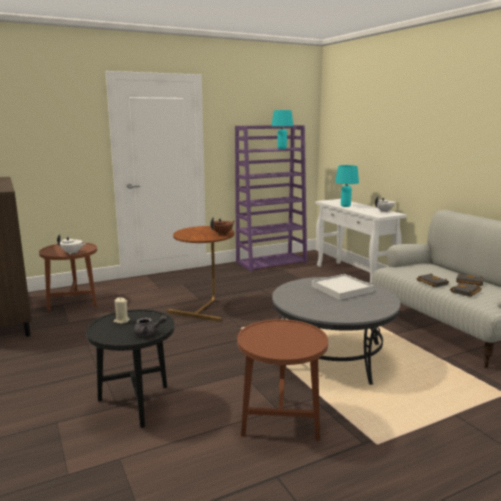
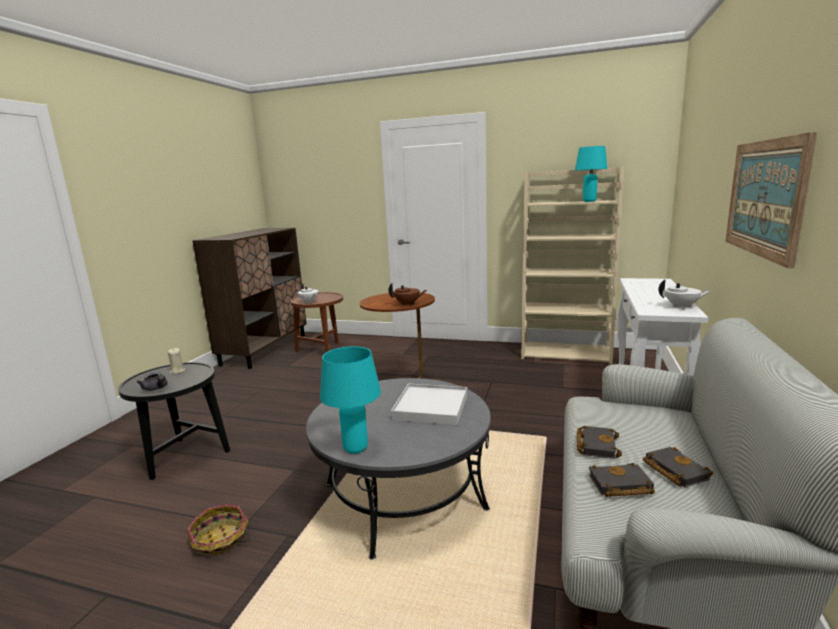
camera: 45 degrees right, 0 degrees up
purple bookcase [235,125,307,272] -> beige bookcase [521,167,624,364]
brown side table [237,319,328,441] -> basket [187,504,250,556]
turquoise table lamp [335,165,359,207] -> turquoise table lamp moved to [320,346,381,454]
none -> picture [725,132,817,269]

